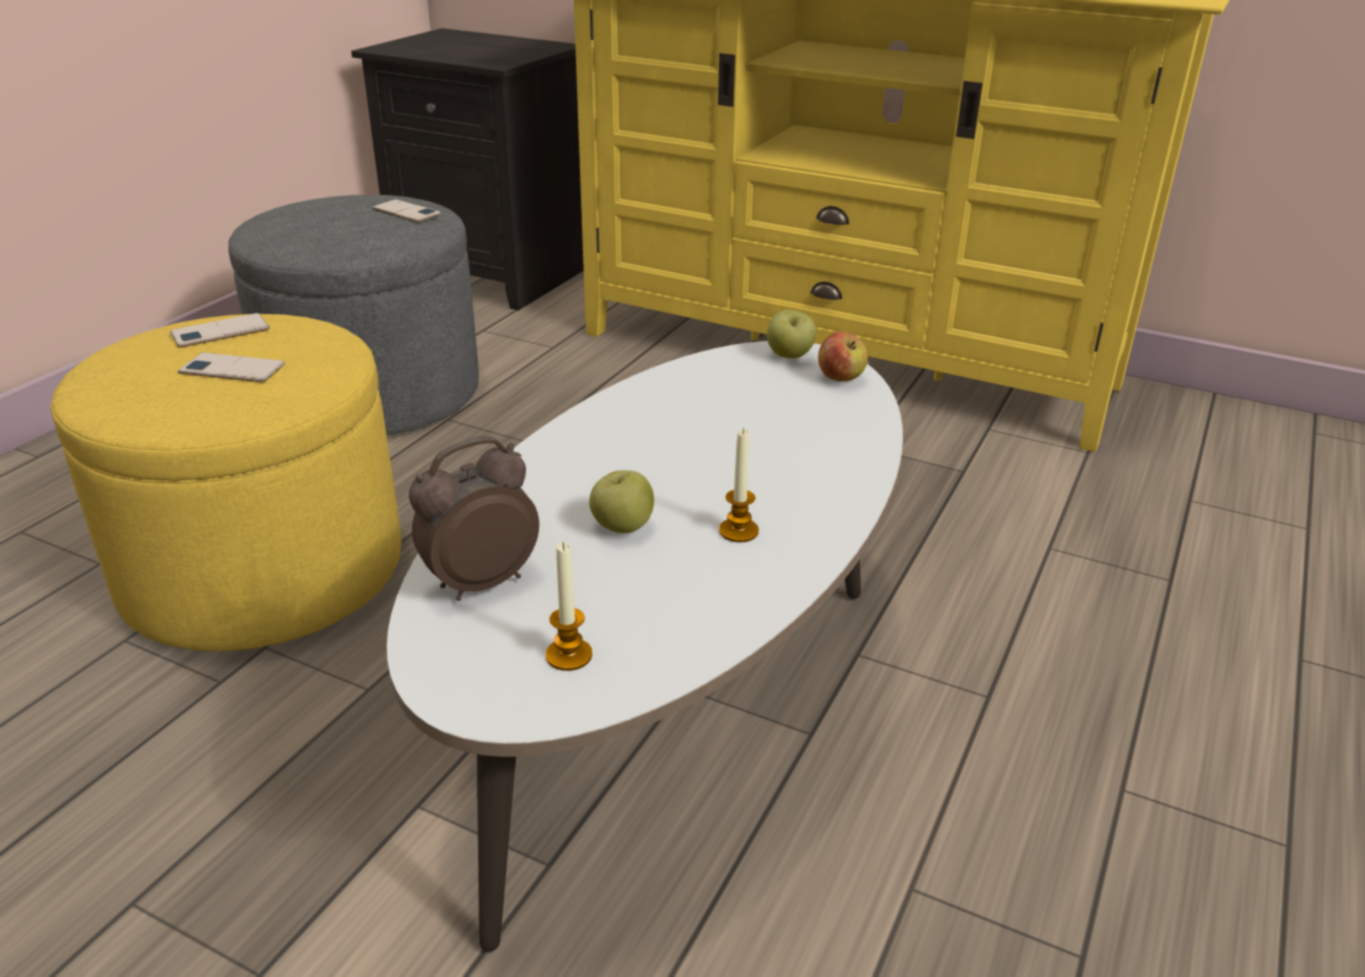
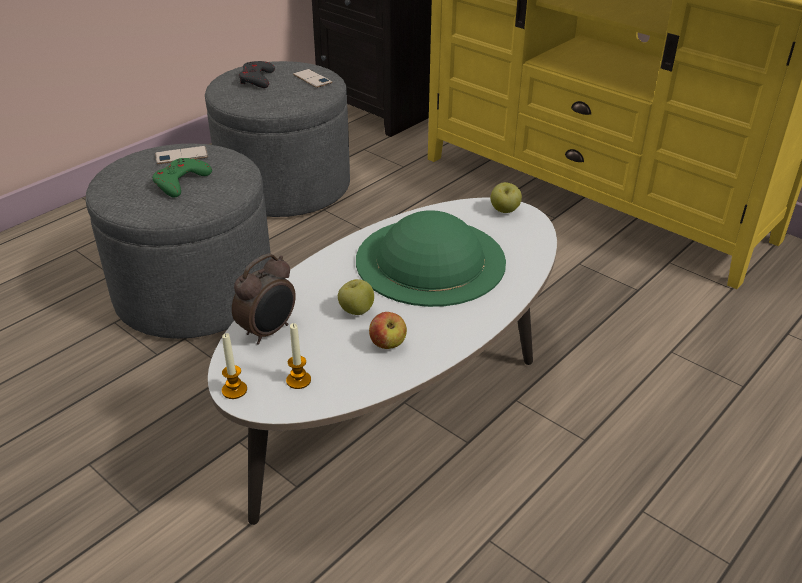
camera: 15 degrees right, 5 degrees up
yellow ottoman [50,314,402,651] -> grey ottoman [86,143,271,339]
phone [178,353,285,382] -> green game controller [152,158,212,197]
alarm clock [409,436,539,601] -> alarm clock turned 150 degrees clockwise [232,253,296,345]
candle [719,428,759,542] -> candle moved to [222,333,247,399]
apple [818,332,868,382] -> apple moved to [369,312,407,349]
none -> grey game controller [239,61,275,88]
none -> green hat [356,210,506,307]

